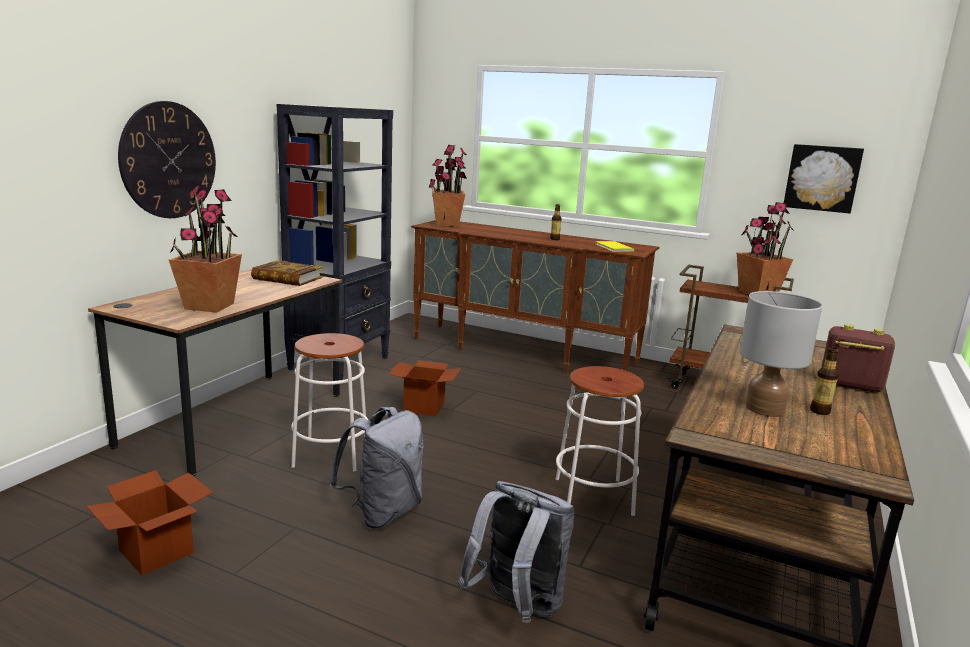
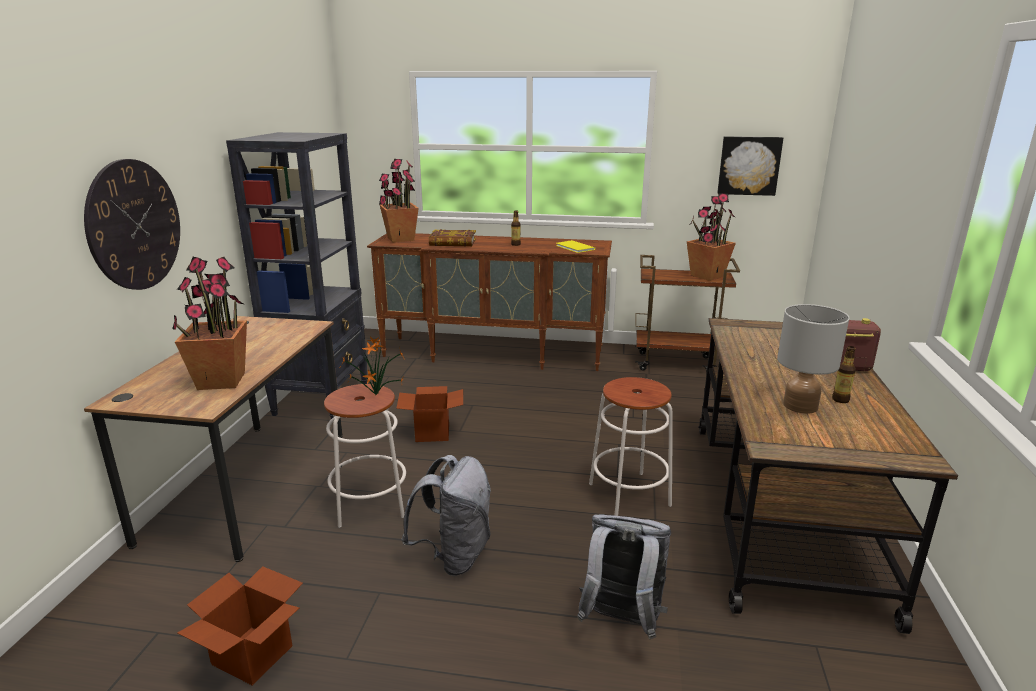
camera: 15 degrees left, 5 degrees up
book [251,260,323,286] -> book moved to [429,229,476,247]
none -> potted plant [339,337,404,395]

